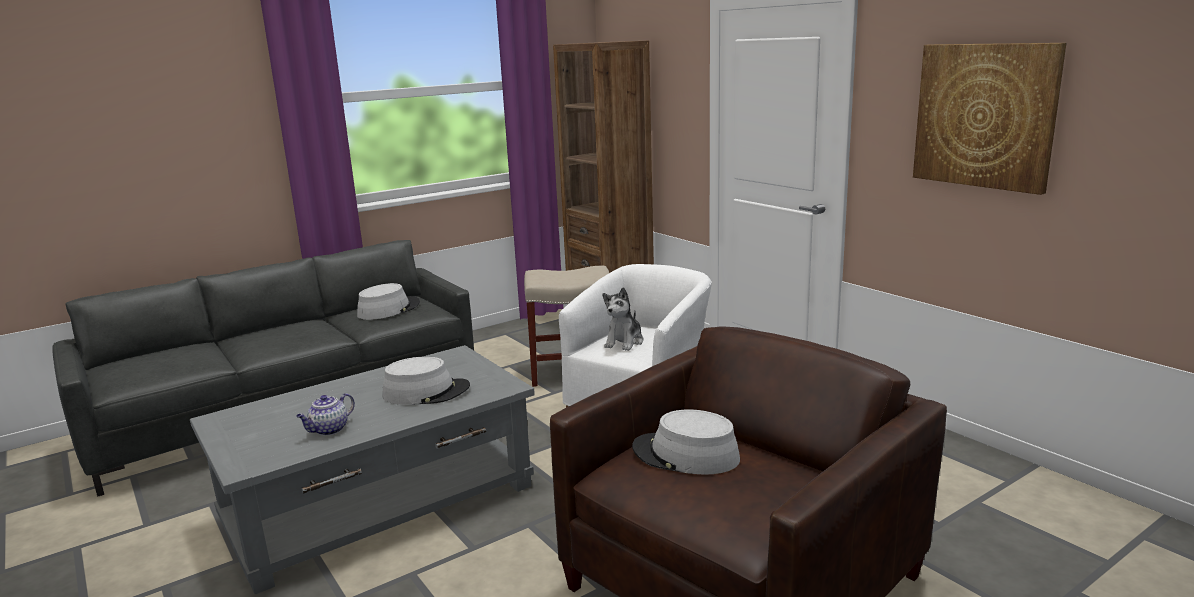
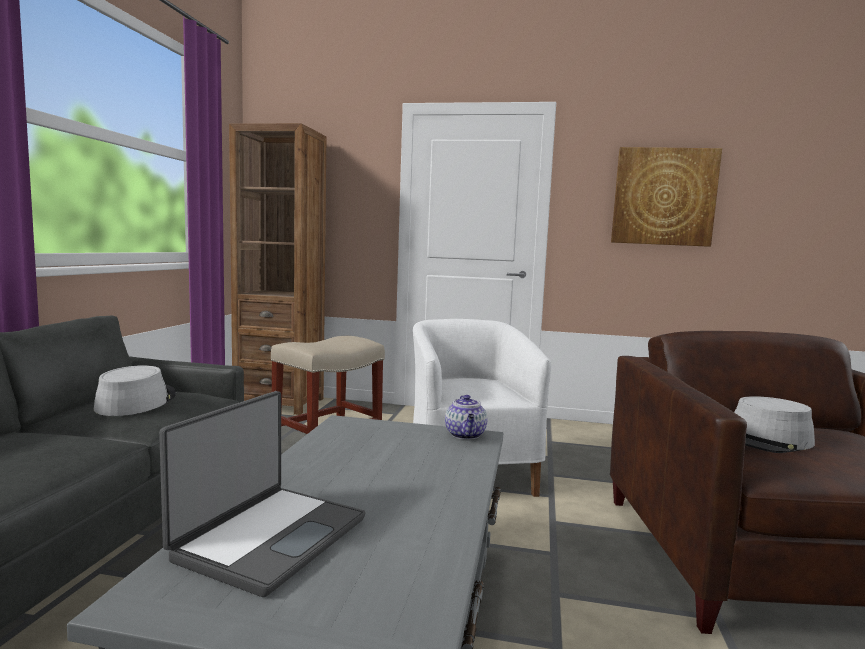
camera: 45 degrees left, 10 degrees down
teapot [296,393,355,435] -> teapot moved to [445,395,487,440]
grey hat [382,357,470,405] -> none
plush toy [603,287,644,351] -> none
none -> laptop [159,391,365,597]

